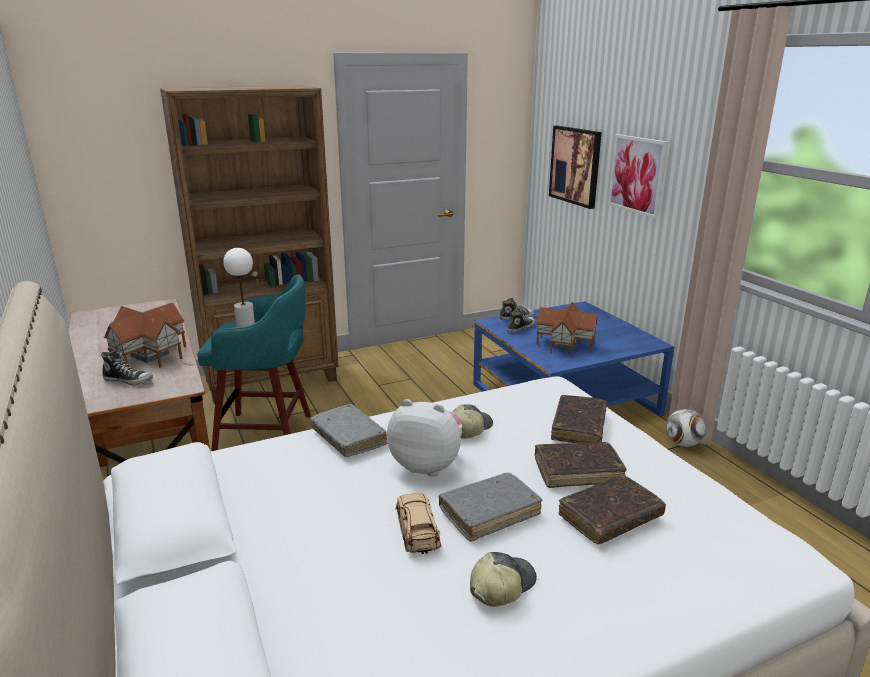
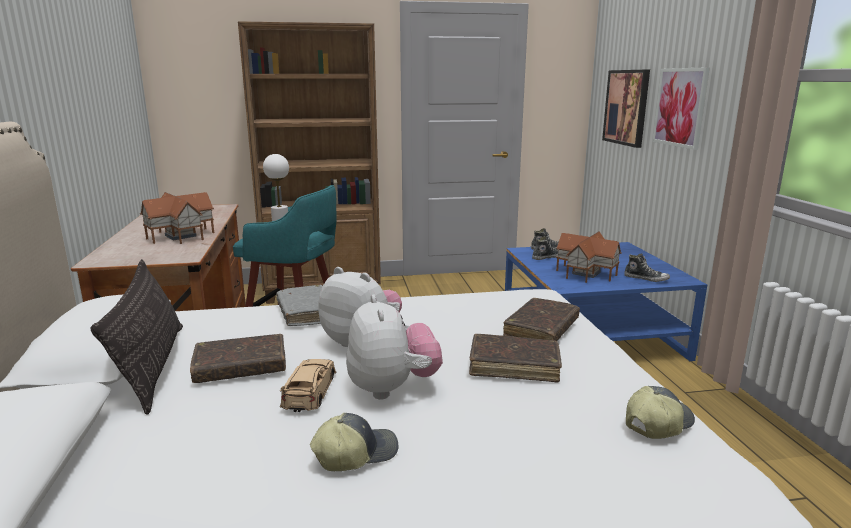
camera: 15 degrees right, 5 degrees down
shoe [101,350,153,386] -> shoe moved to [624,253,670,282]
grey book [439,472,543,542] -> plush toy [346,294,443,400]
cap [452,404,493,439] -> cap moved to [626,386,695,439]
brown book [558,475,666,544] -> brown book moved to [190,334,286,383]
football [666,409,706,447] -> none
none -> pillow [90,259,183,415]

